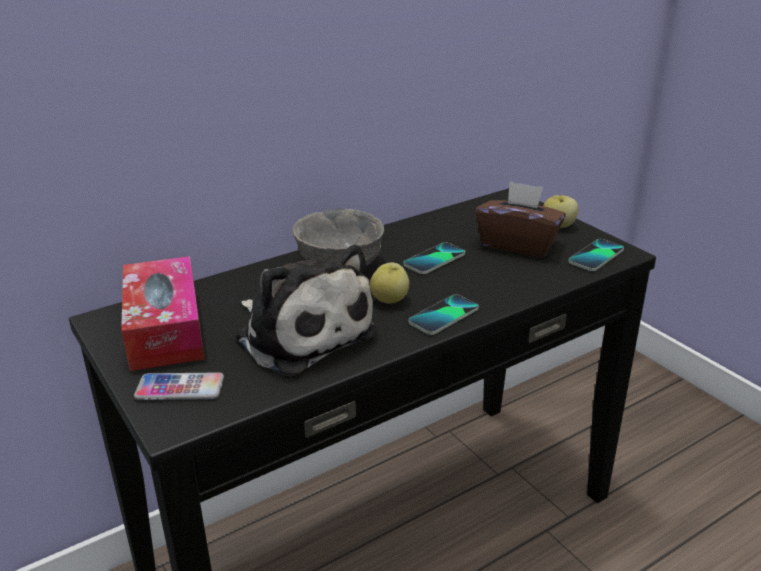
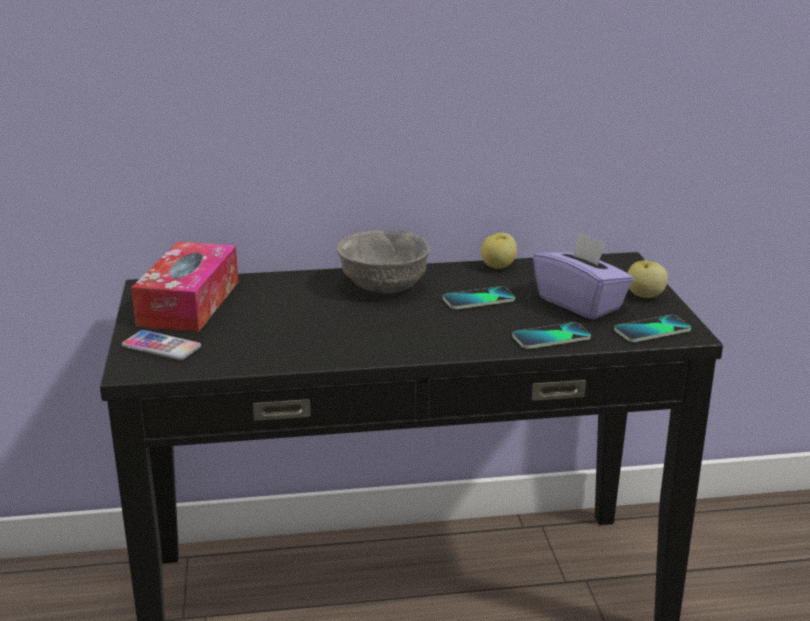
camera: 25 degrees right, 5 degrees down
plush toy [236,245,378,377] -> none
apple [370,262,409,303] -> apple moved to [481,233,517,269]
phone [409,294,479,335] -> phone moved to [512,322,591,349]
brown tissue box [476,181,566,257] -> purple tissue box [533,232,634,320]

